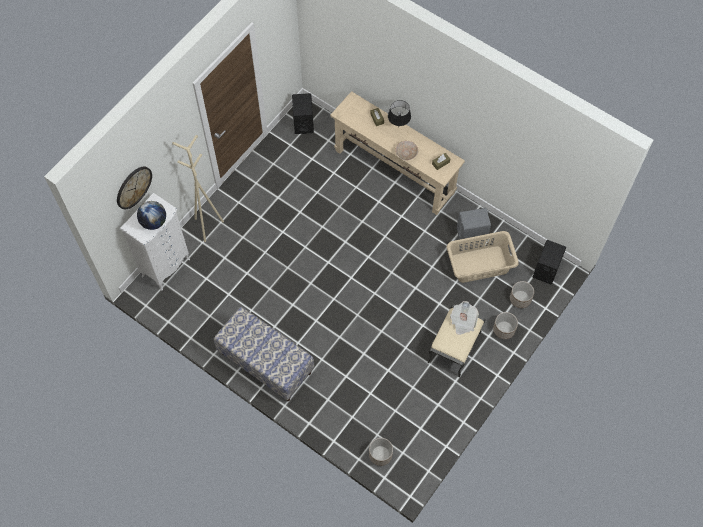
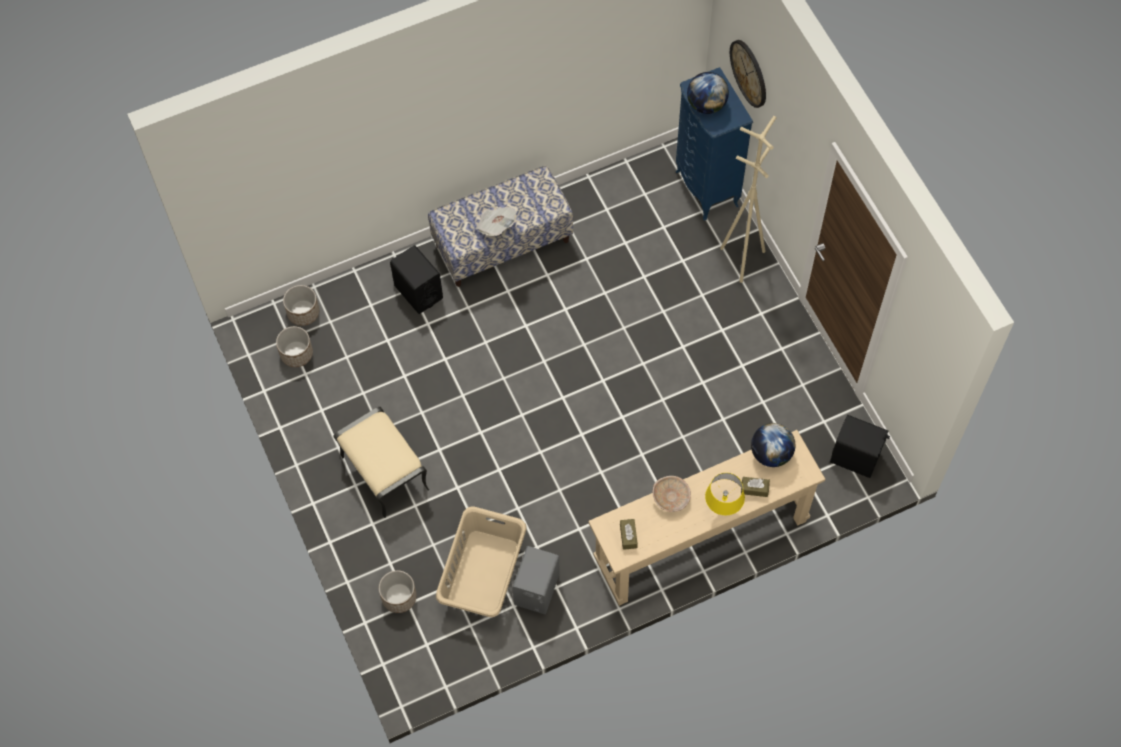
camera: 120 degrees right, 0 degrees up
white dresser [120,193,190,291] -> blue dresser [676,67,753,221]
black table lamp [388,100,411,128] -> yellow table lamp [705,473,745,516]
newspaper [450,301,479,335] -> newspaper moved to [476,206,516,236]
planter [493,312,518,339] -> planter moved to [276,326,313,367]
black speaker [533,240,566,284] -> black speaker moved to [390,245,443,314]
none -> globe [751,423,795,467]

